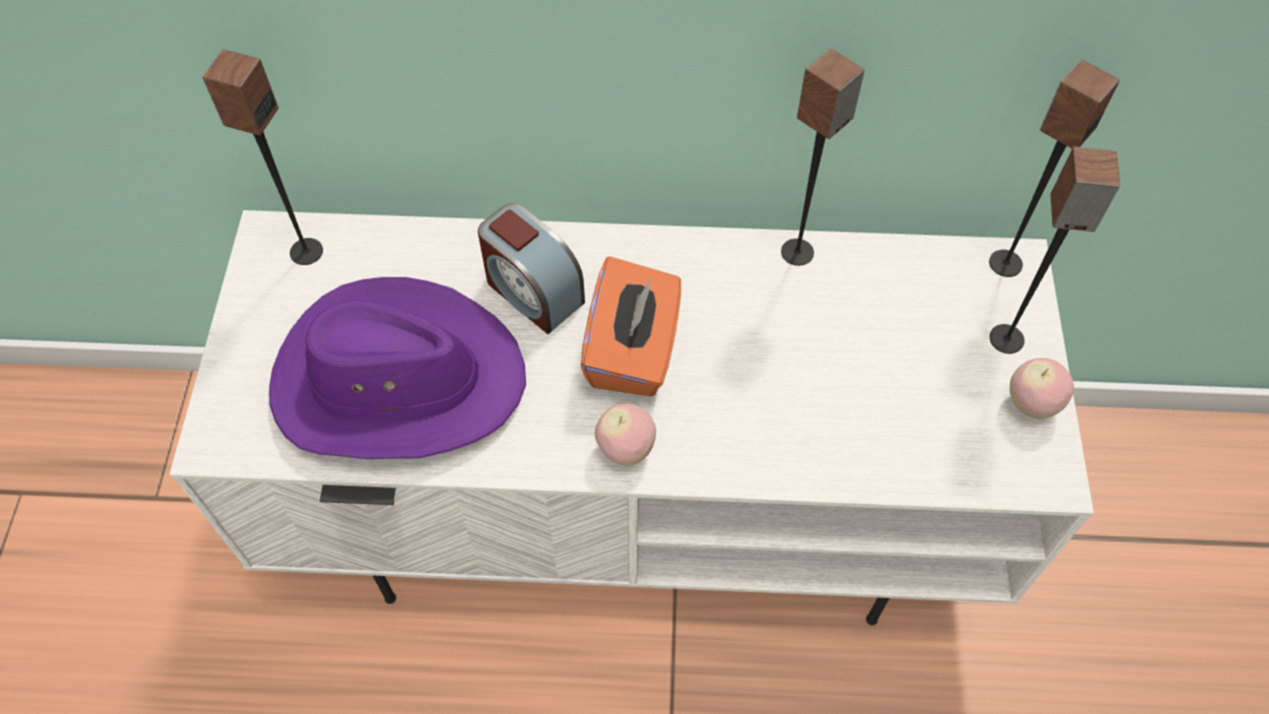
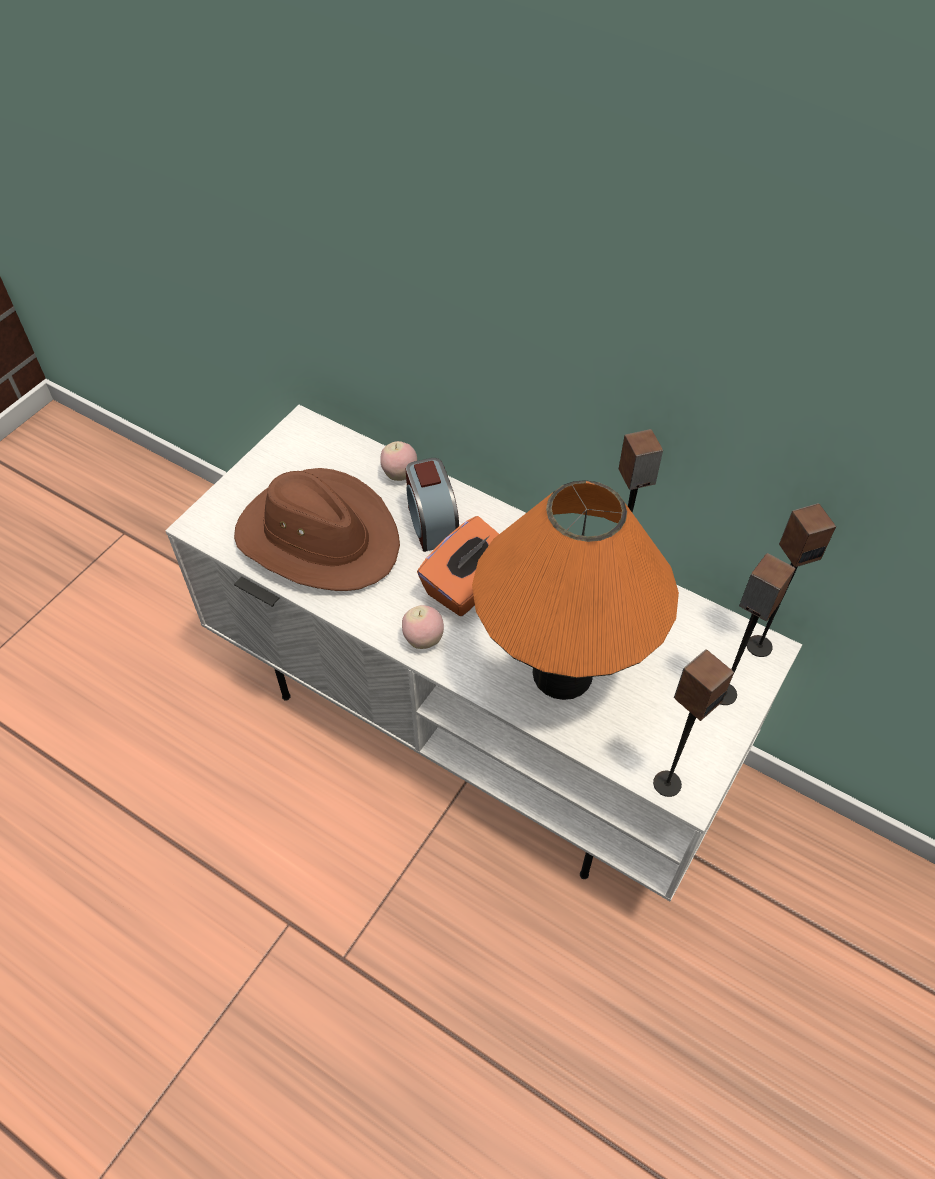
camera: 30 degrees right, 5 degrees down
speaker [202,49,323,265] -> speaker moved to [653,649,734,797]
purple hat [269,277,526,459] -> brown hat [234,468,400,591]
apple [1010,358,1074,419] -> apple moved to [380,441,417,481]
none -> orange table lamp [472,480,679,700]

